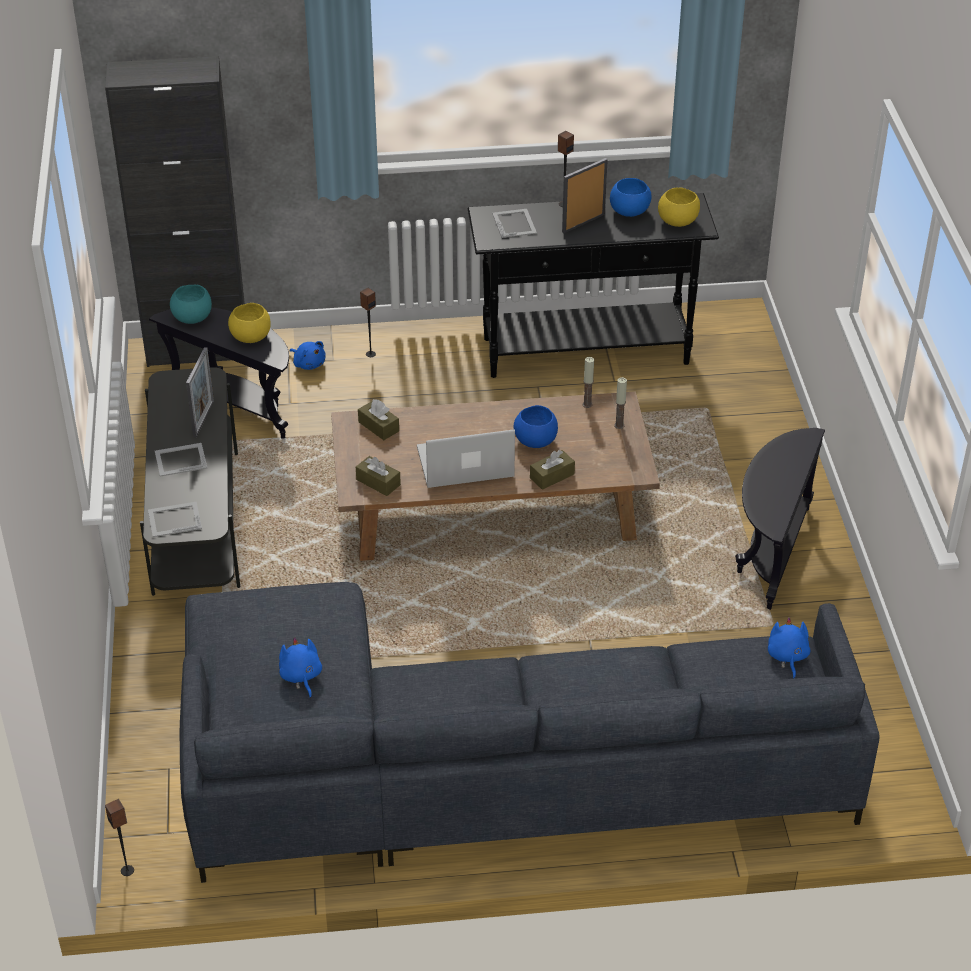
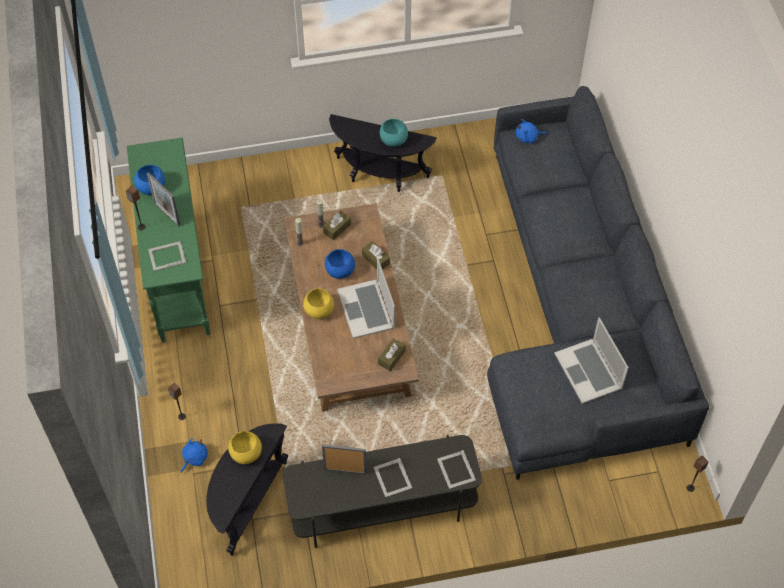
camera: 95 degrees left, 15 degrees up
black cabinet [105,56,245,367] -> none
turquoise bowl [170,285,212,324] -> turquoise bowl moved to [380,119,408,147]
blue plush toy [279,637,322,698] -> laptop [554,317,629,404]
brown tissue box [358,399,399,440] -> brown tissue box moved to [323,211,351,240]
black console table [468,193,719,378] -> green console table [127,138,210,343]
yellow bowl [658,187,700,227] -> yellow bowl moved to [303,288,334,319]

